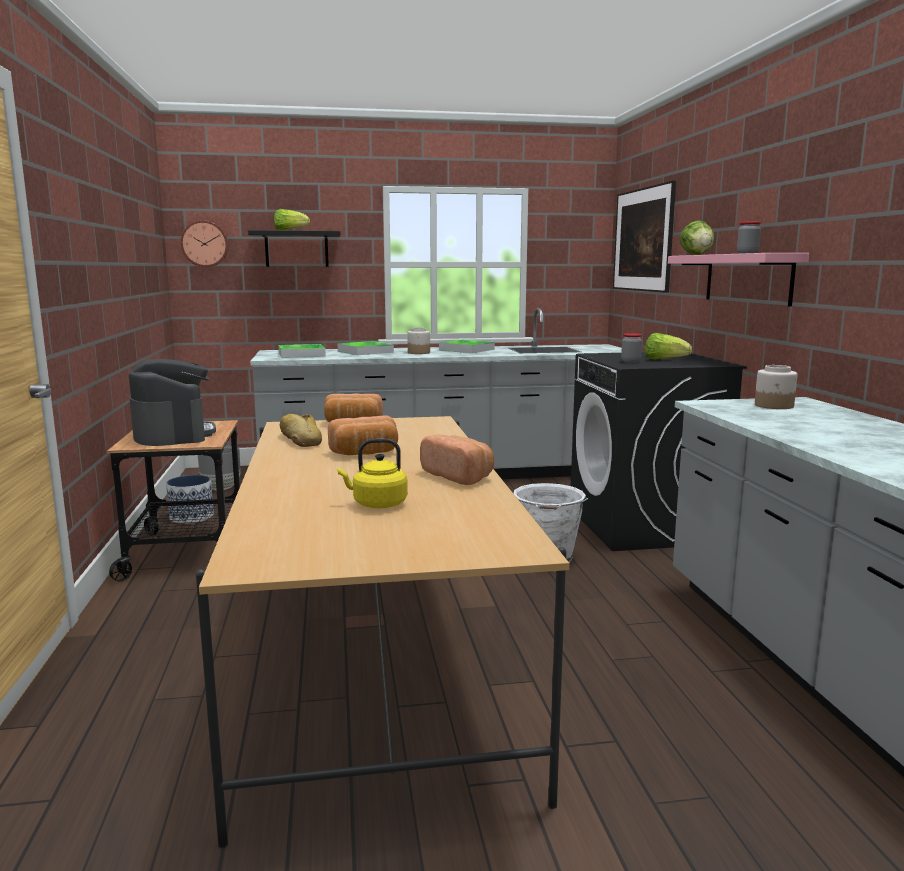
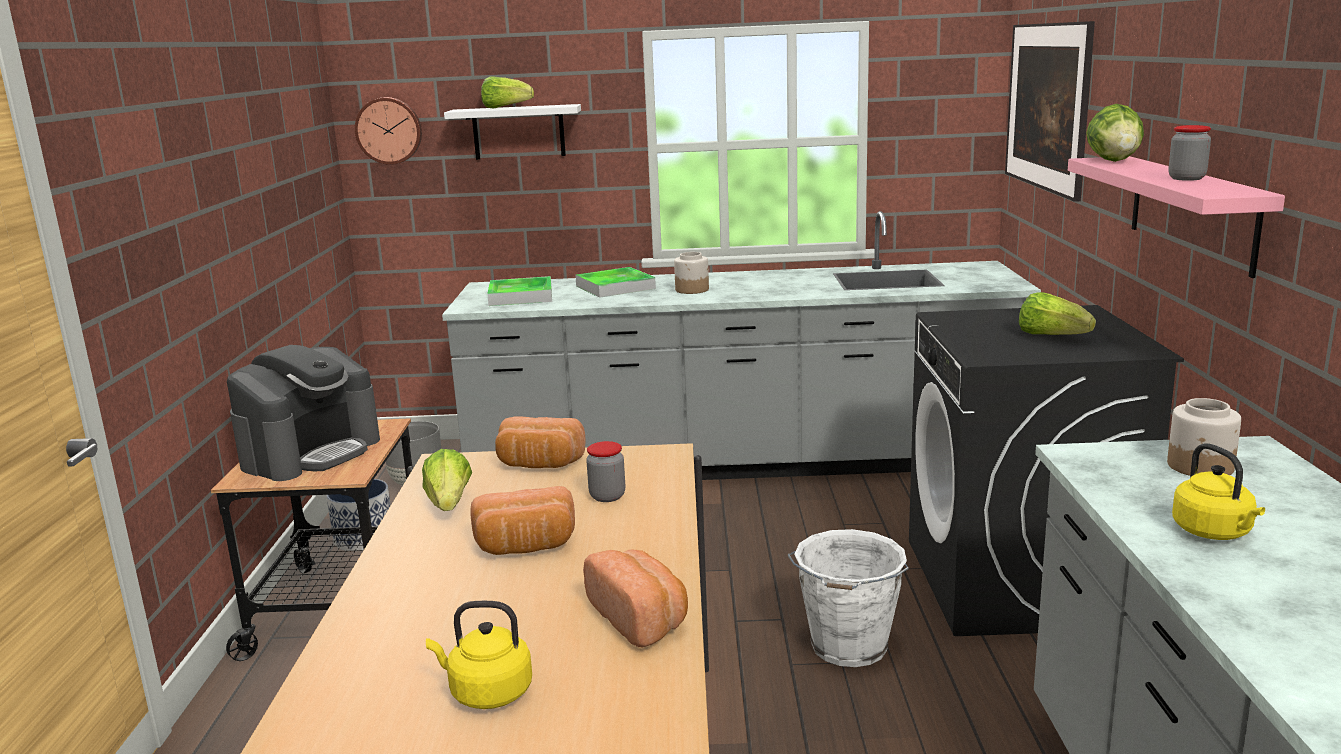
camera: 10 degrees right, 5 degrees up
coffee machine [129,359,216,446] -> coffee machine turned 45 degrees clockwise [227,345,380,481]
black shelf [248,230,341,267] -> white shelf [444,104,581,160]
bread [280,414,322,447] -> lettuce [422,449,472,511]
tray [439,339,495,353] -> none
jar [621,333,642,363] -> jar moved to [586,441,625,502]
none -> yellow kettle [1172,443,1265,540]

